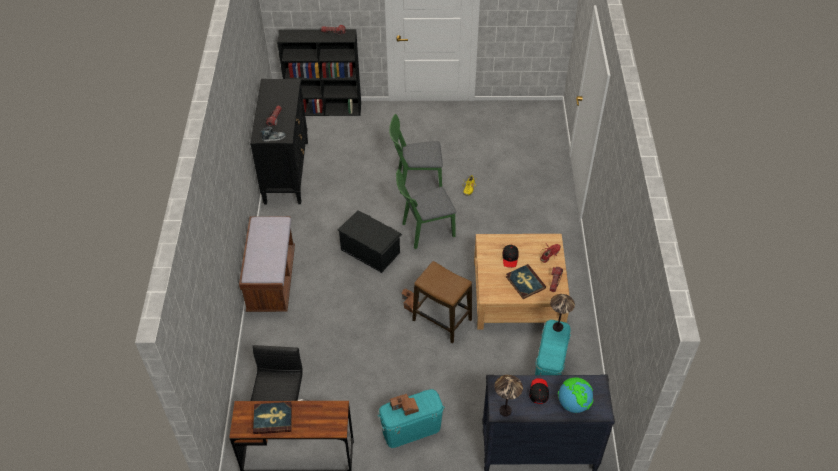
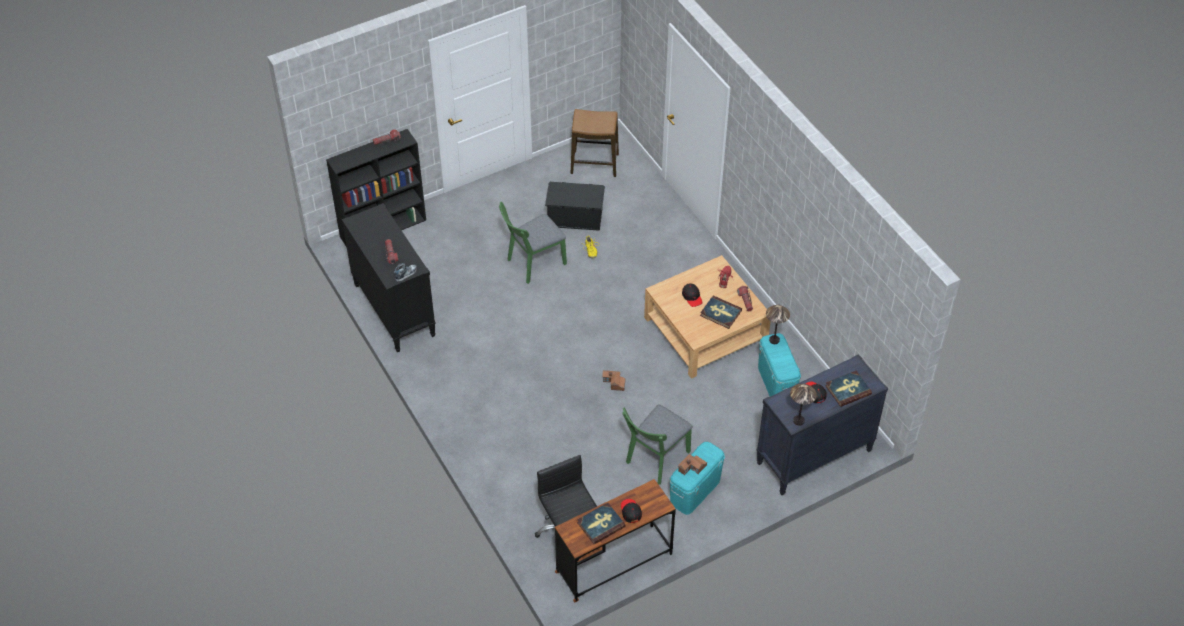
camera: 30 degrees left, 0 degrees up
brown bench [239,216,295,312] -> none
black storage box [337,210,402,273] -> black storage box moved to [545,182,605,231]
green chair [396,169,456,249] -> green chair moved to [622,404,693,485]
stool [412,261,472,344] -> stool moved to [571,109,619,177]
globe [558,377,593,413] -> book [825,371,872,407]
none -> black cap [621,499,642,523]

